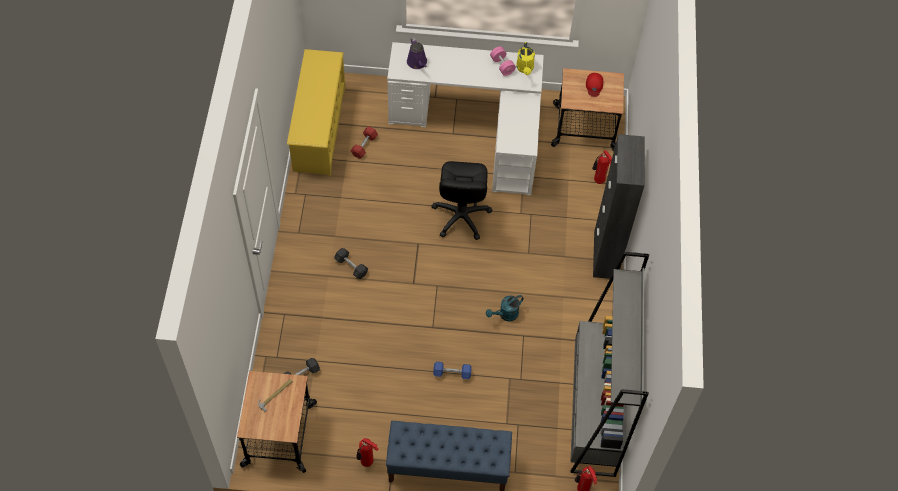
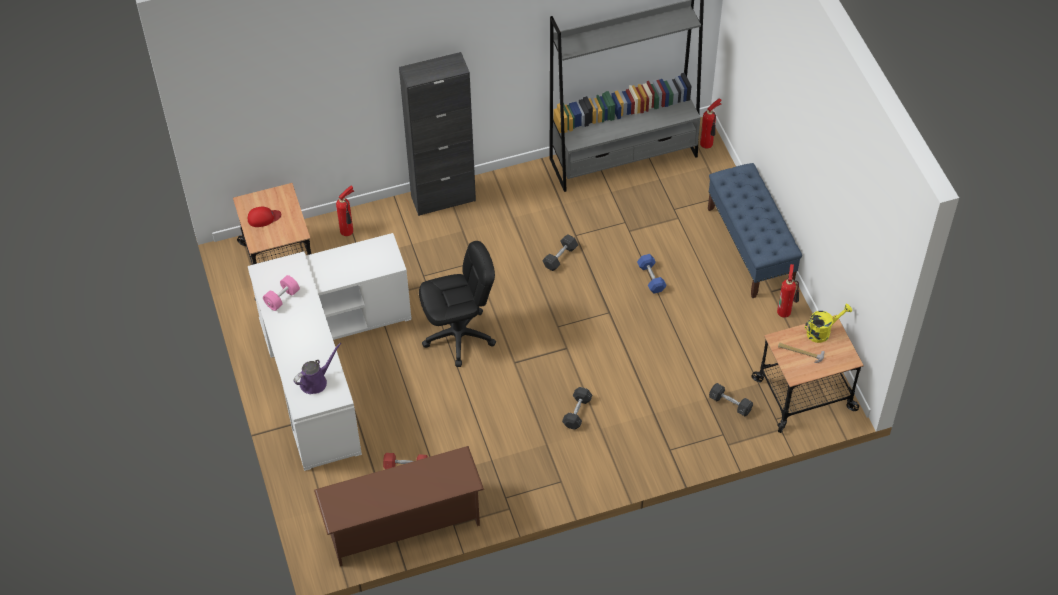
camera: 110 degrees left, 5 degrees down
yellow shoe rack [287,49,345,177] -> brown shoe rack [314,446,484,566]
turquoise watering can [486,295,524,321] -> grey dumbbell [542,234,578,271]
yellow watering can [516,42,535,75] -> yellow watering can moved to [805,304,852,343]

